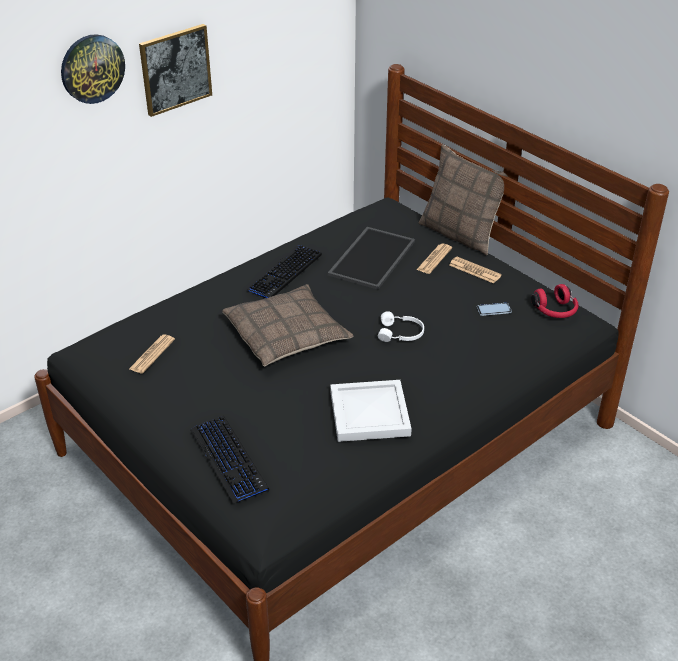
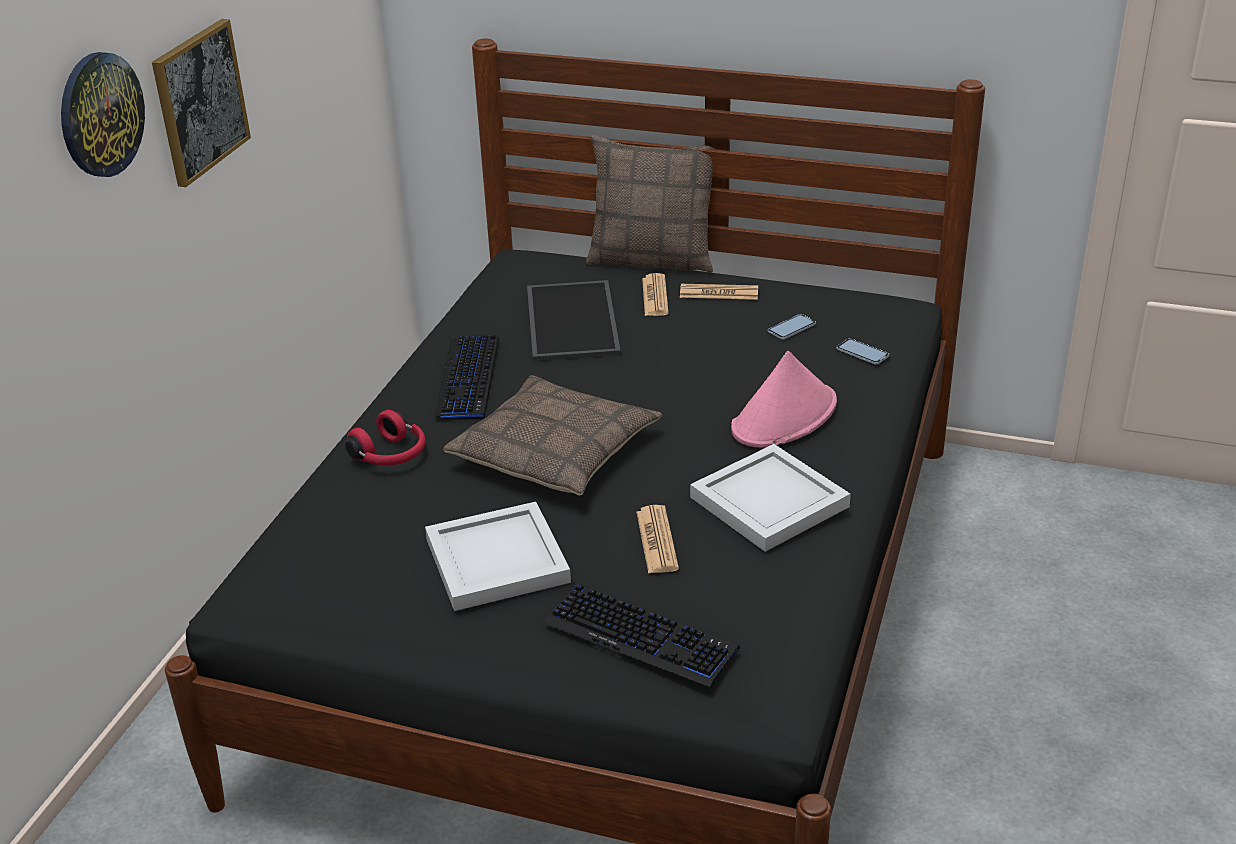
camera: 30 degrees left, 5 degrees down
newspaper [129,334,175,374] -> newspaper moved to [636,505,679,574]
white headphones [378,311,424,342] -> none
red headphones [531,284,579,318] -> red headphones moved to [345,410,426,466]
none -> white tray [425,502,571,611]
none -> pink hat [731,351,837,447]
none -> phone [836,338,889,365]

